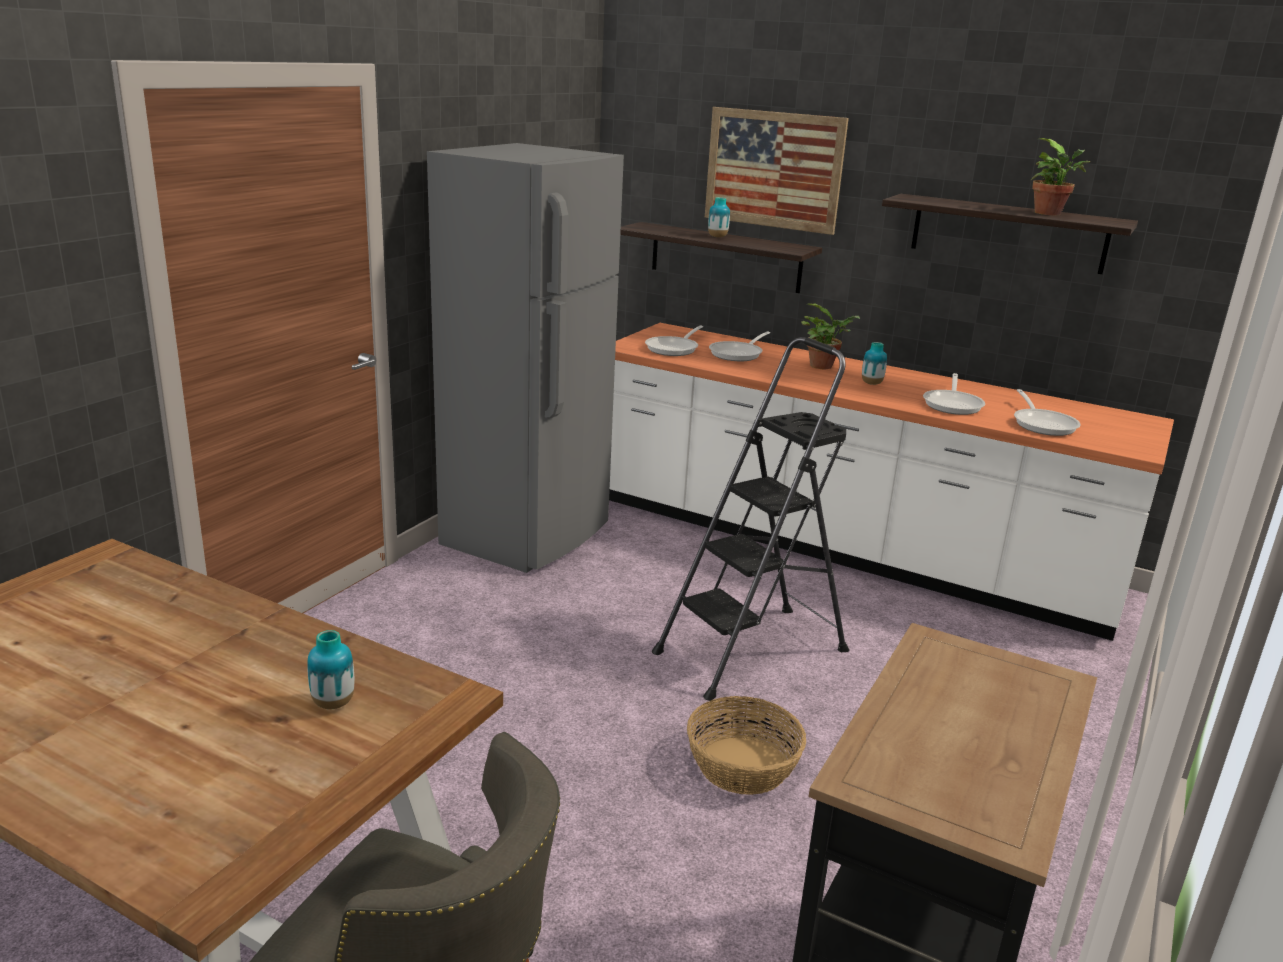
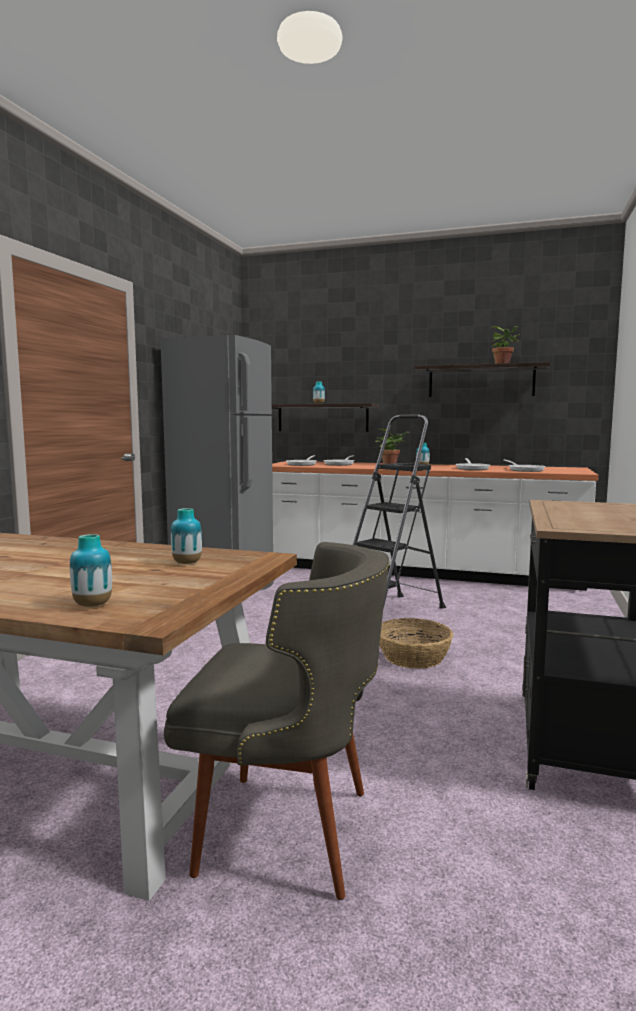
camera: 10 degrees left, 15 degrees down
picture [705,107,849,235] -> none
none -> vase [70,534,112,607]

